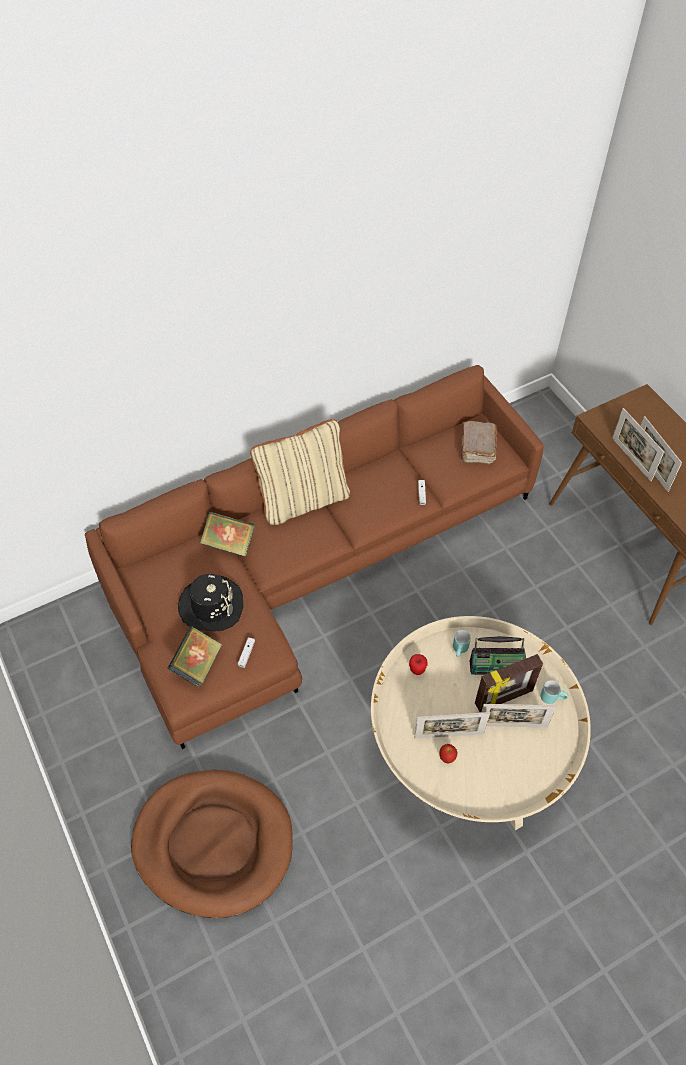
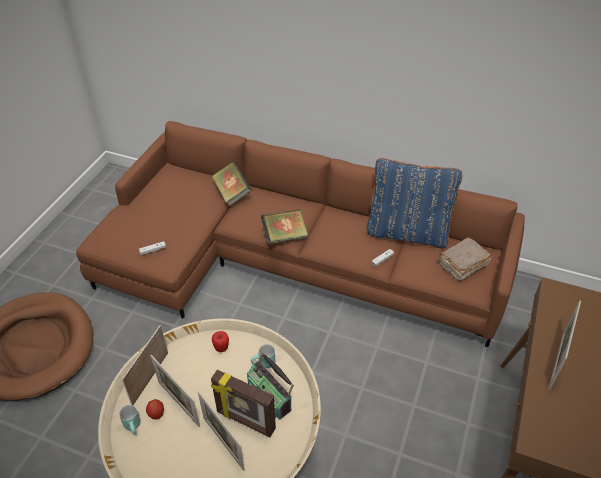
camera: 50 degrees right, 10 degrees down
book [167,627,222,688] -> book moved to [261,209,308,244]
black hat [178,574,243,632] -> none
beige pillow [250,419,350,525] -> none
turquoise mug [540,680,568,704] -> turquoise mug moved to [119,405,141,435]
picture frame [612,408,664,481] -> picture frame moved to [122,325,168,405]
none -> blue pillow [366,158,462,248]

